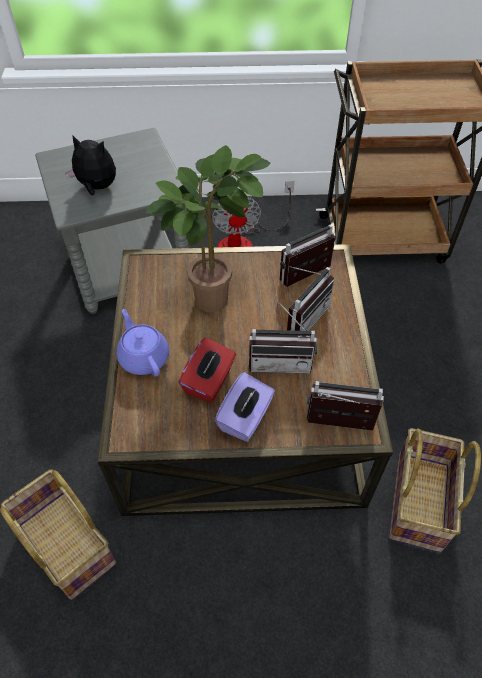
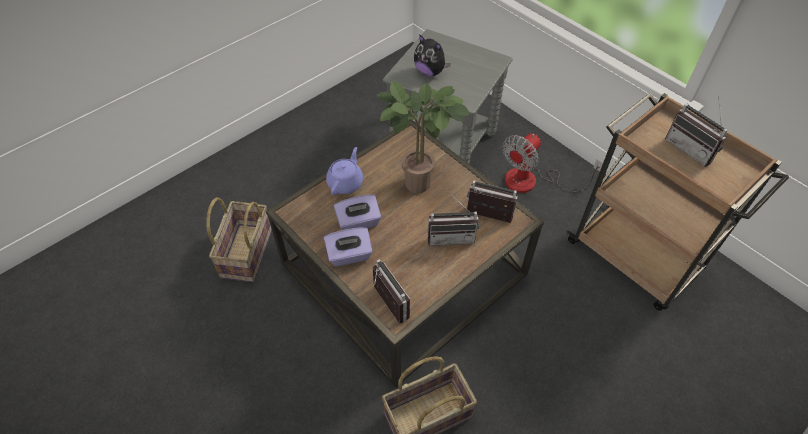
camera: 50 degrees right, 0 degrees up
plush toy [65,135,116,196] -> plush toy turned 150 degrees clockwise [414,34,451,76]
red tissue box [179,337,236,403] -> purple tissue box [334,195,381,230]
radio [249,300,317,374] -> radio moved to [665,95,728,167]

